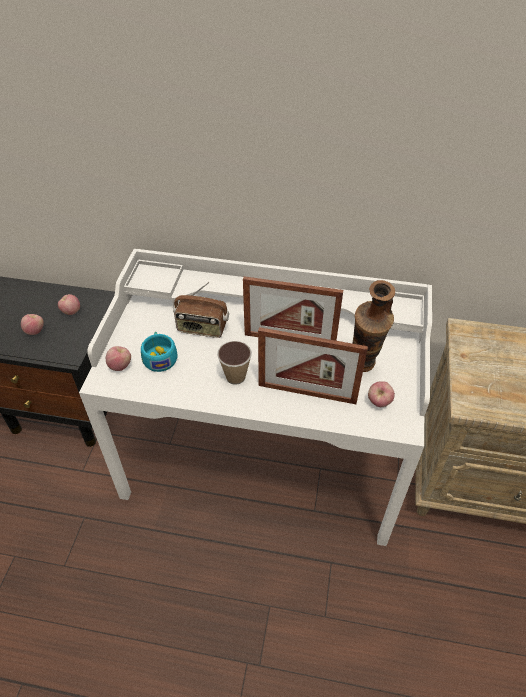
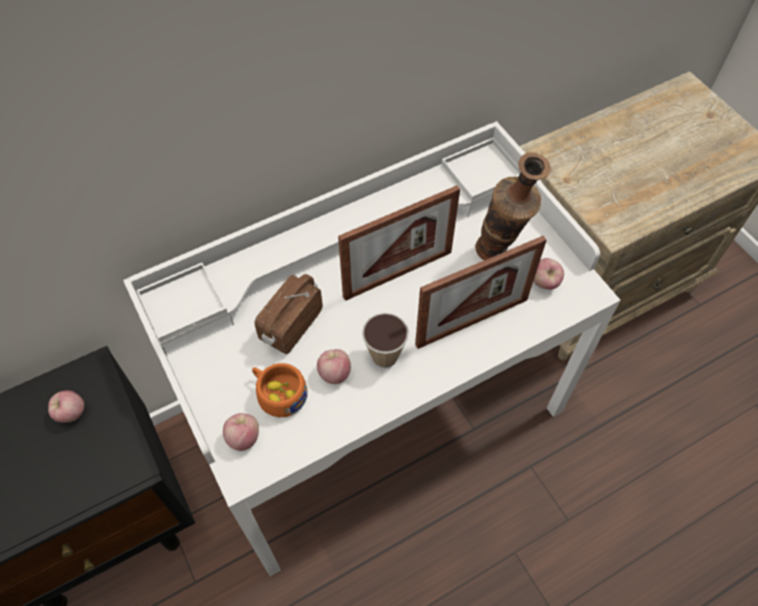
camera: 40 degrees left, 10 degrees up
apple [21,314,44,335] -> apple moved to [317,349,351,384]
turquoise cup [141,332,177,372] -> orange cup [252,363,308,417]
radio [173,282,229,338] -> radio turned 150 degrees clockwise [254,274,323,354]

